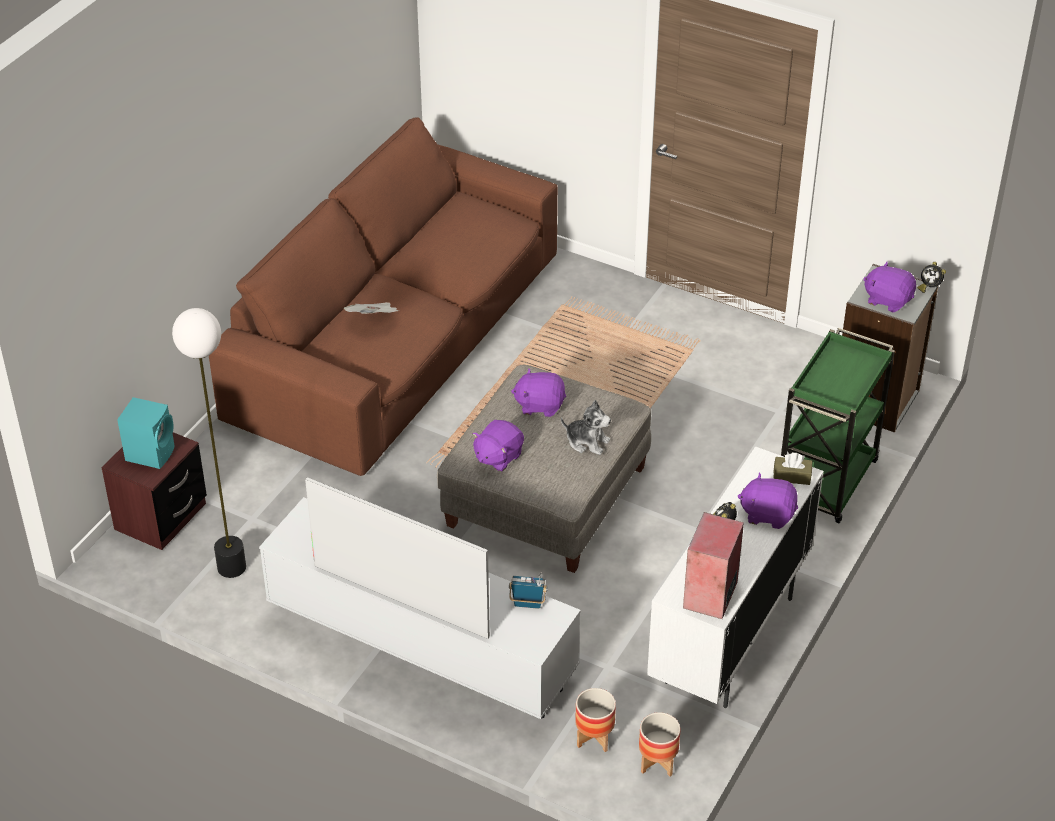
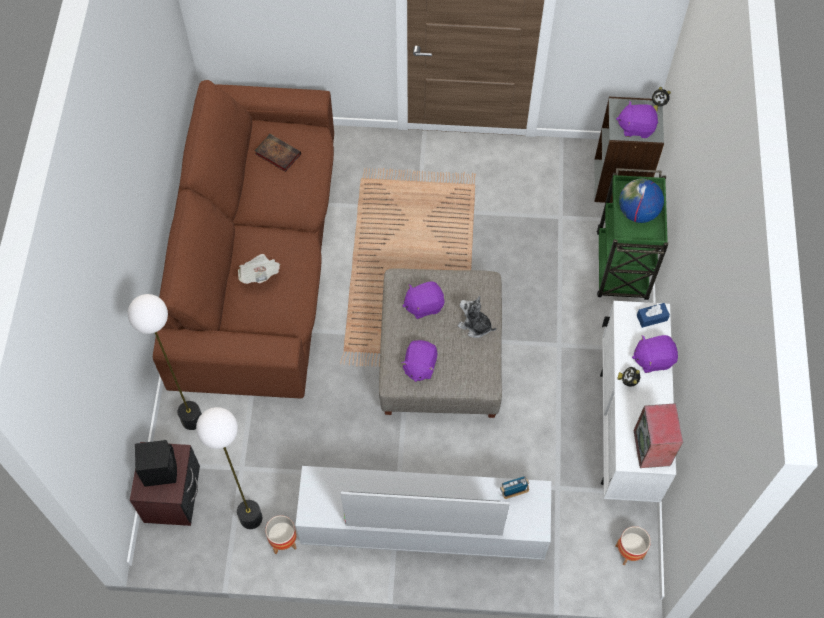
camera: 25 degrees left, 20 degrees up
turquoise speaker [117,397,175,469] -> black speaker [135,440,177,487]
plush toy [561,400,611,455] -> plush toy turned 150 degrees counterclockwise [458,296,496,338]
planter [575,688,616,752] -> planter moved to [265,515,297,554]
brown tissue box [773,453,812,485] -> blue tissue box [637,303,670,328]
none -> floor lamp [128,294,202,430]
none -> book [255,134,301,172]
none -> globe [619,179,664,223]

